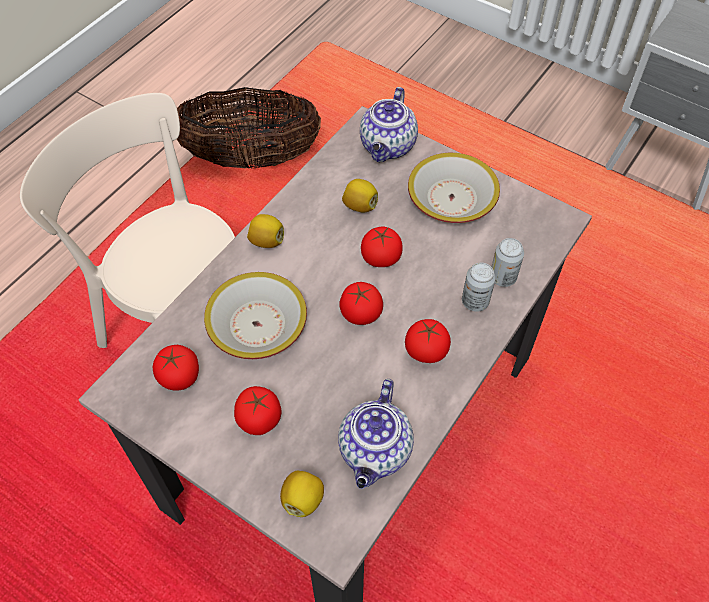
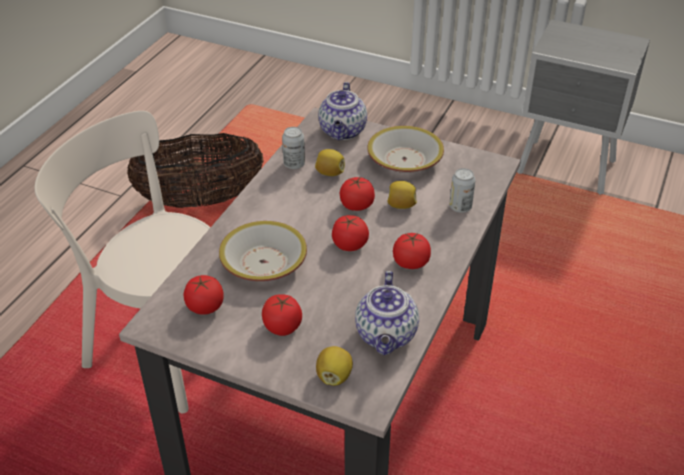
camera: 10 degrees left, 15 degrees down
lemon [247,214,284,248] -> lemon moved to [387,181,417,209]
can [462,262,496,312] -> can moved to [282,127,305,169]

